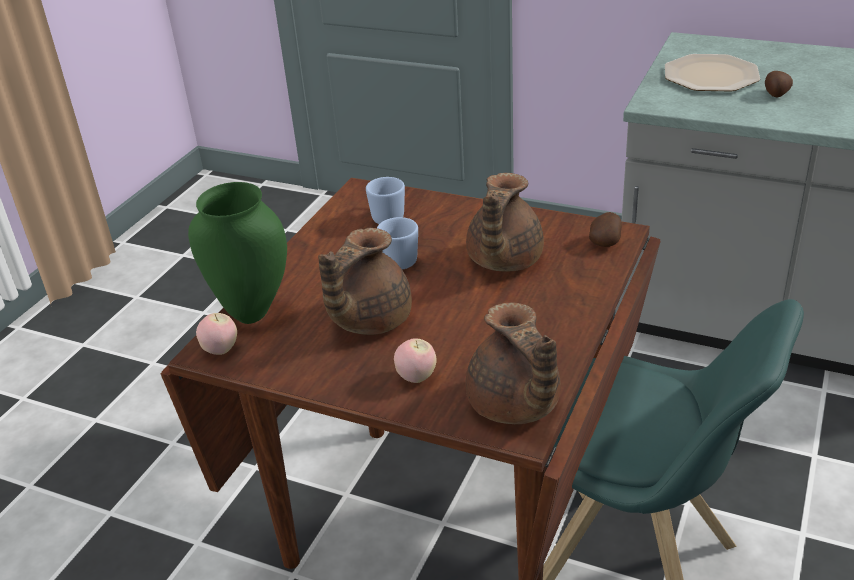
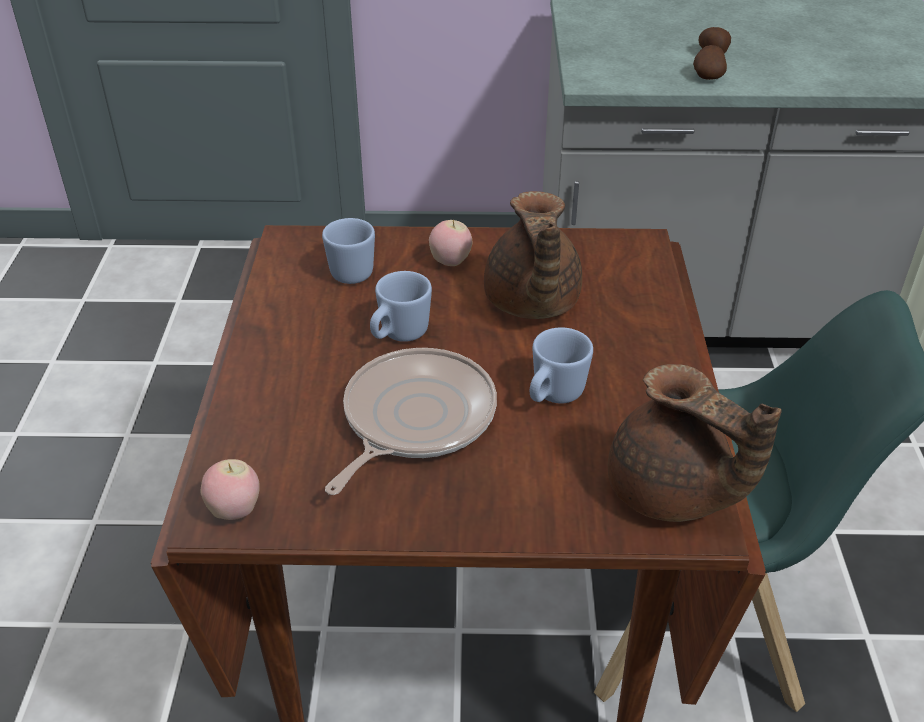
camera: 25 degrees left, 5 degrees up
green vase [188,182,287,324] -> none
brown teapot [318,228,412,335] -> frying pan [325,348,497,495]
apple [394,338,437,383] -> apple moved to [429,220,472,266]
potato [589,212,622,247] -> potato moved to [693,45,727,80]
plate [665,54,760,91] -> none
none -> blue mug [530,327,593,404]

